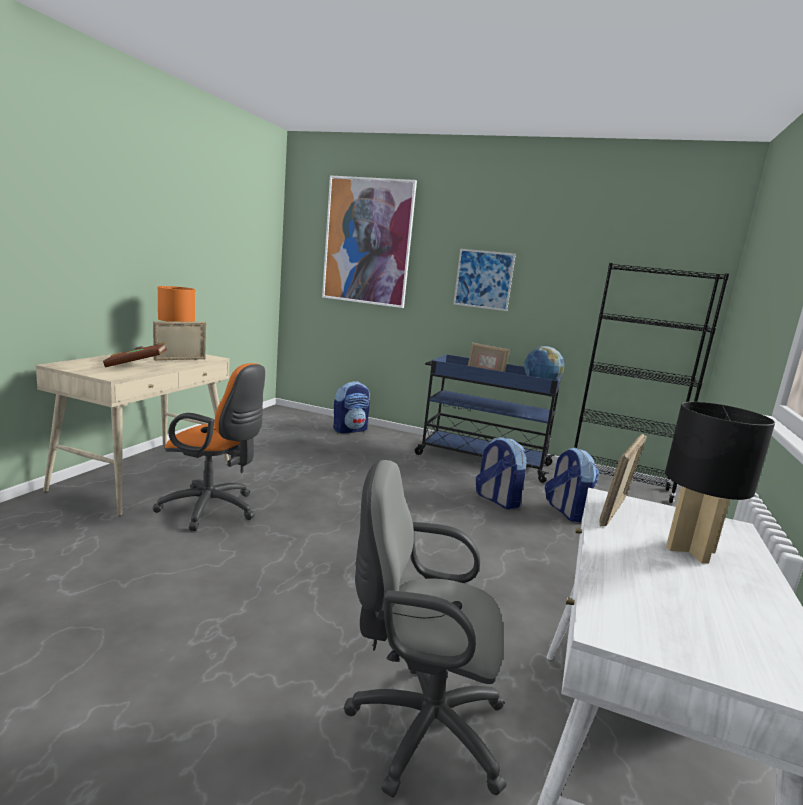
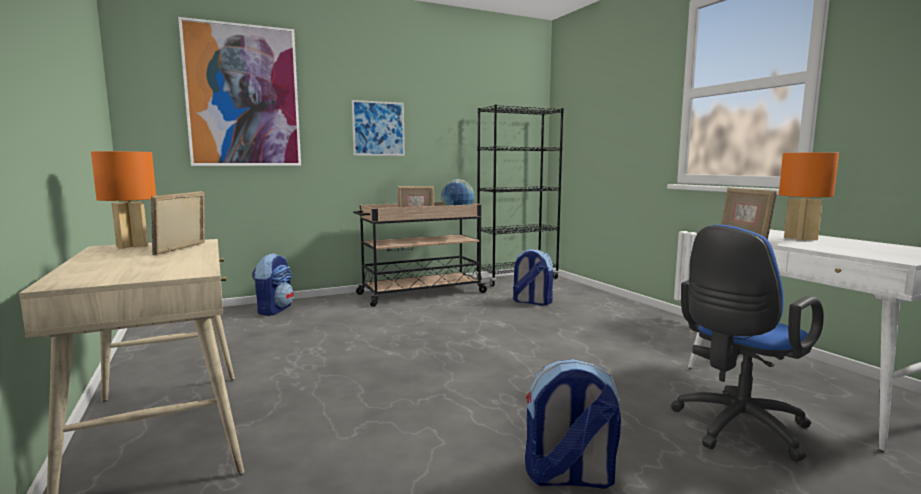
camera: 45 degrees left, 5 degrees down
brown book [103,342,167,367] -> none
orange office chair [153,363,265,531] -> none
grey office chair [343,459,507,797] -> blue office chair [671,225,824,462]
blue cart [415,354,561,483] -> beige cart [353,202,488,307]
backpack [476,437,526,509] -> backpack moved to [525,359,621,489]
black table lamp [665,402,775,563] -> orange table lamp [779,152,839,241]

